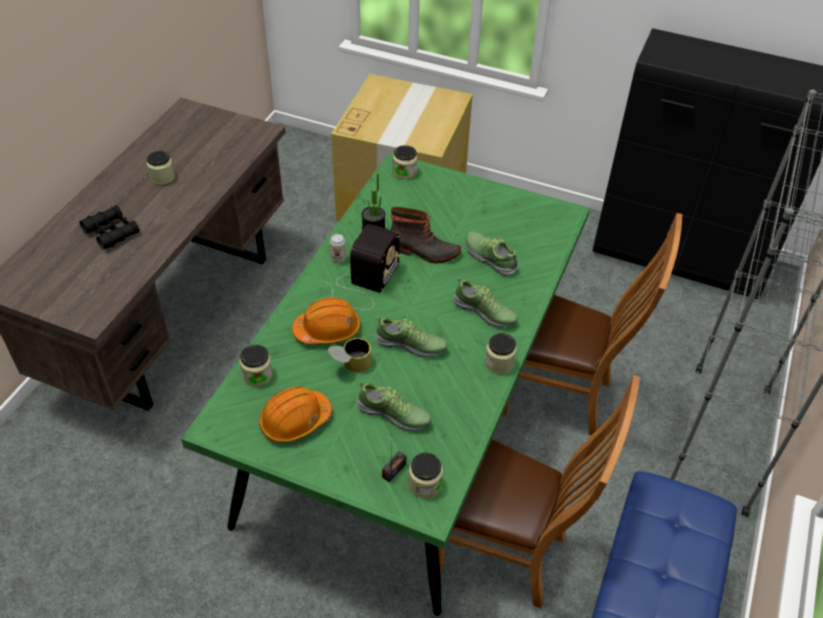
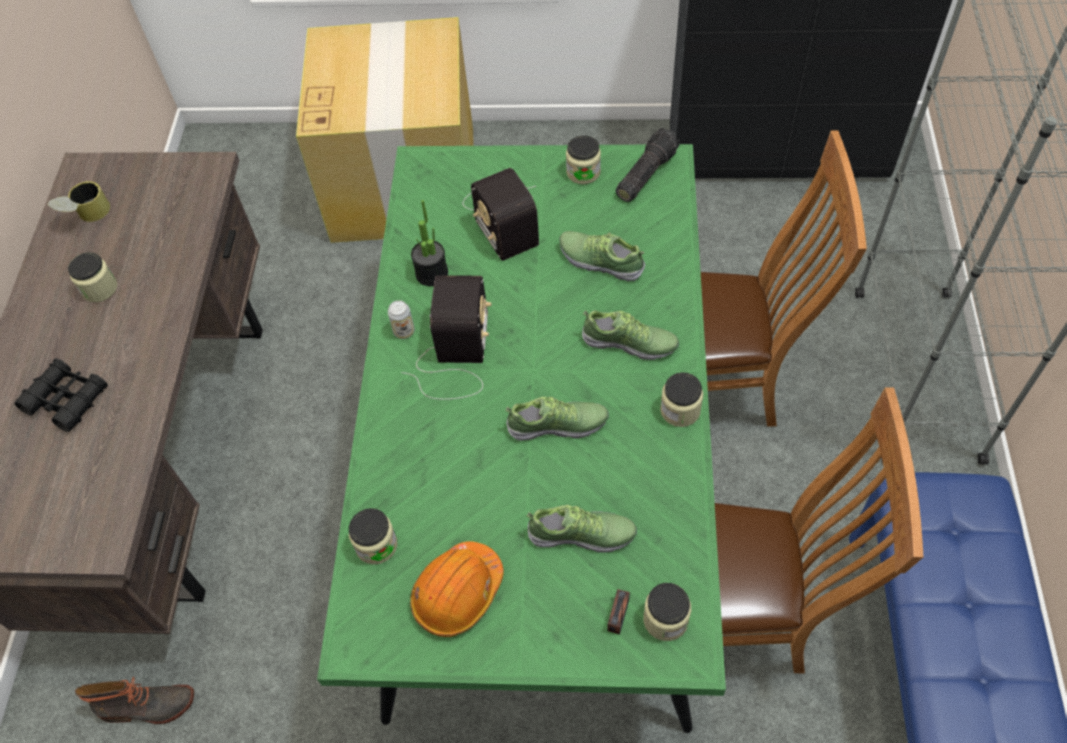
camera: 15 degrees left, 10 degrees up
orange hard hat [292,297,361,344] -> none
can [328,338,372,373] -> can moved to [48,181,110,222]
boot [391,207,461,263] -> boot moved to [75,677,194,724]
jar [393,145,417,179] -> jar moved to [566,135,601,184]
none -> radio [463,168,539,261]
none -> flashlight [616,128,680,202]

